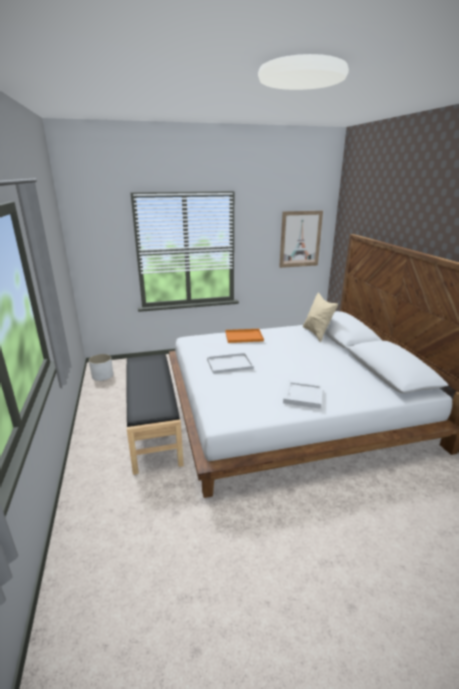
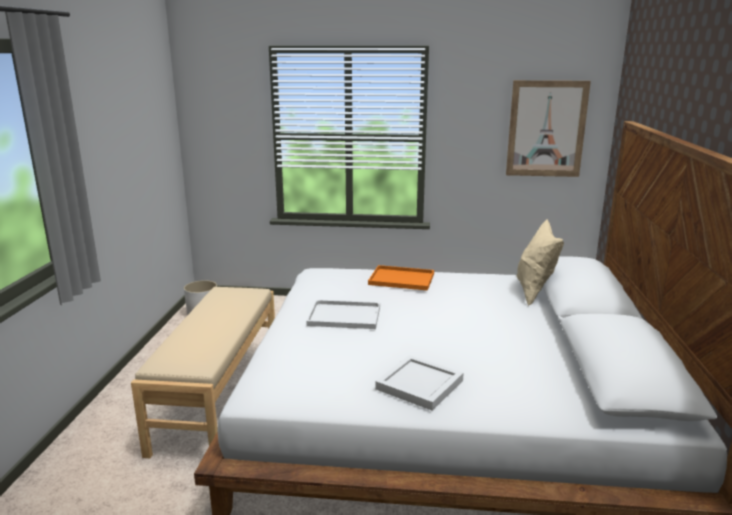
camera: 20 degrees right, 5 degrees down
black bench [127,354,184,475] -> beige bench [131,287,275,458]

